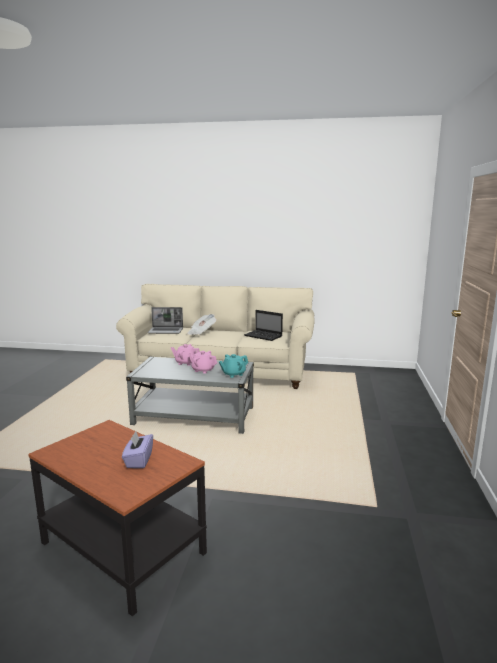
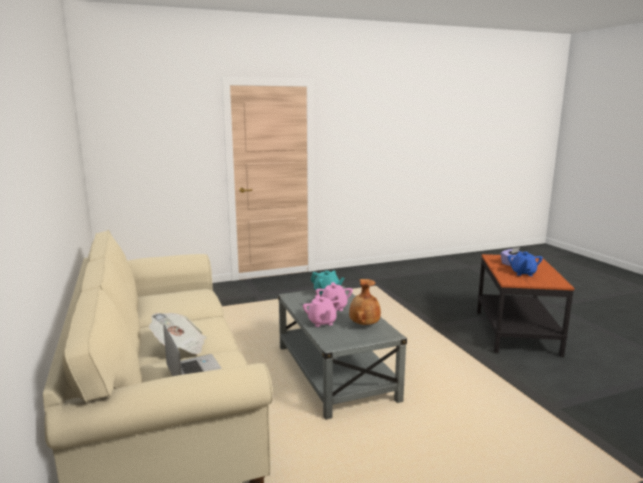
camera: 120 degrees left, 0 degrees up
laptop [244,310,283,341] -> none
none -> brown vase [349,279,381,325]
none -> blue teapot [508,251,543,276]

